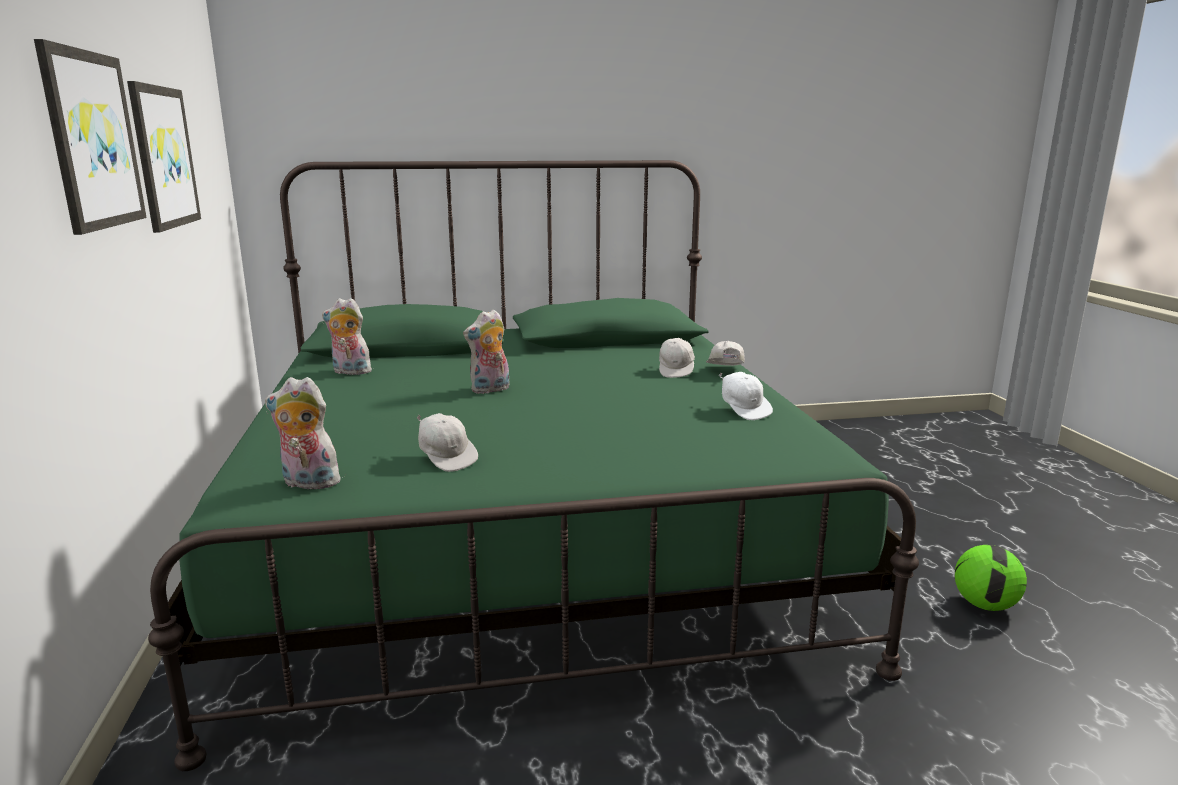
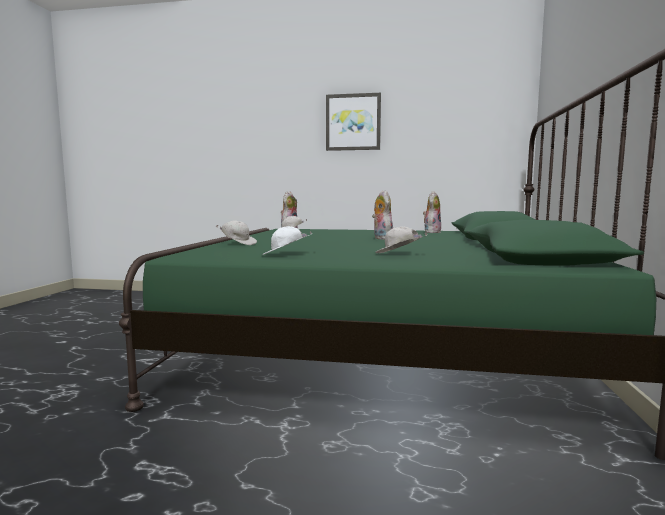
camera: 110 degrees right, 10 degrees down
picture [127,81,201,233] -> none
white cap [706,341,745,366] -> white cap moved to [216,220,257,245]
football [955,545,1027,611] -> none

